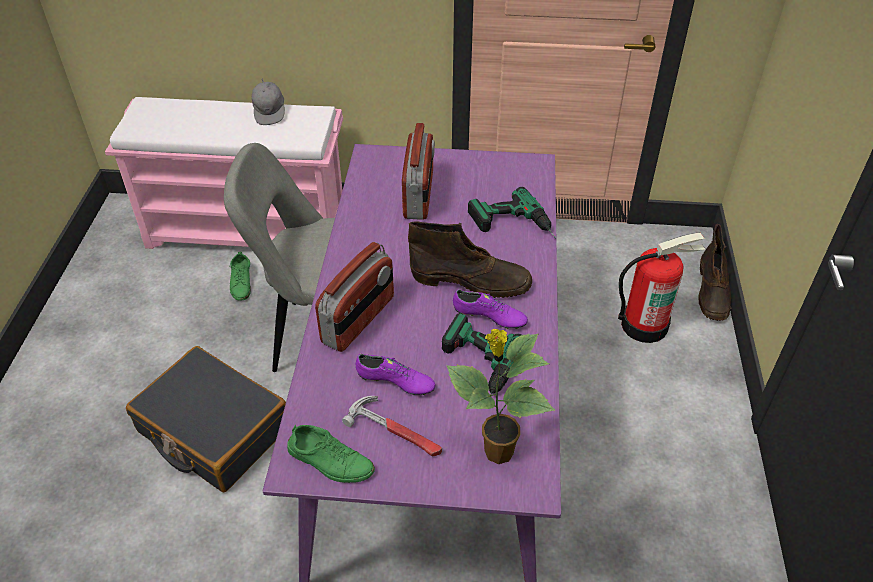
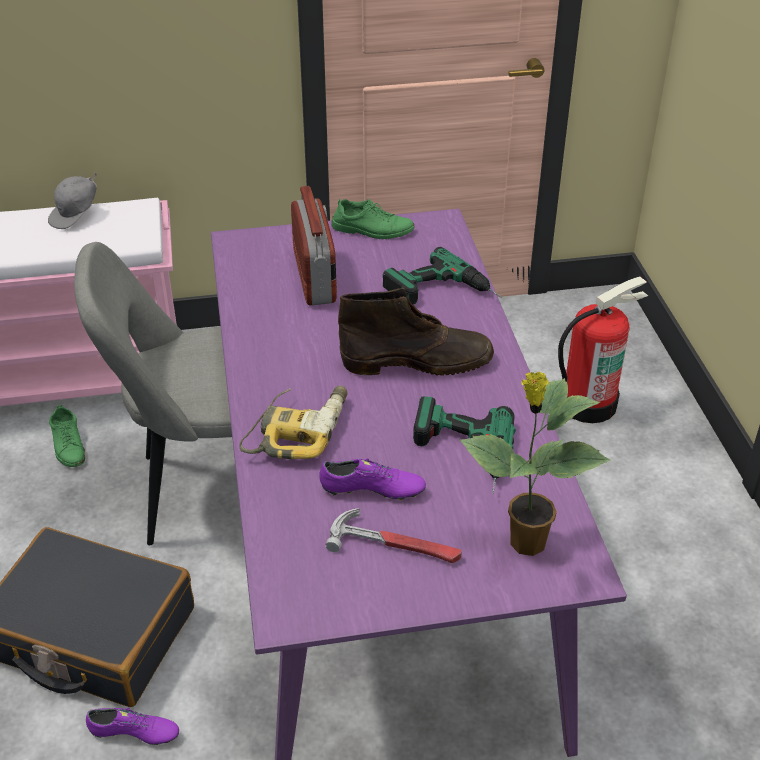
camera: 15 degrees left, 5 degrees down
grey cap [252,78,285,125] -> grey cap turned 60 degrees clockwise [48,172,97,229]
green shoe [287,425,375,483] -> green shoe moved to [331,198,415,239]
radio [315,242,394,352] -> power drill [239,386,348,459]
purple shoe [453,289,528,329] -> purple shoe moved to [86,707,179,745]
brown boot [698,224,731,321] -> none

